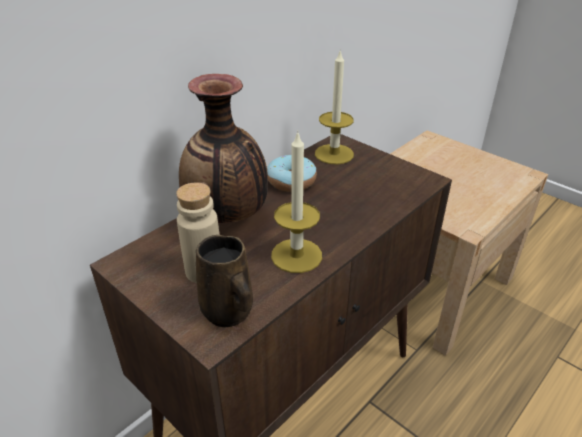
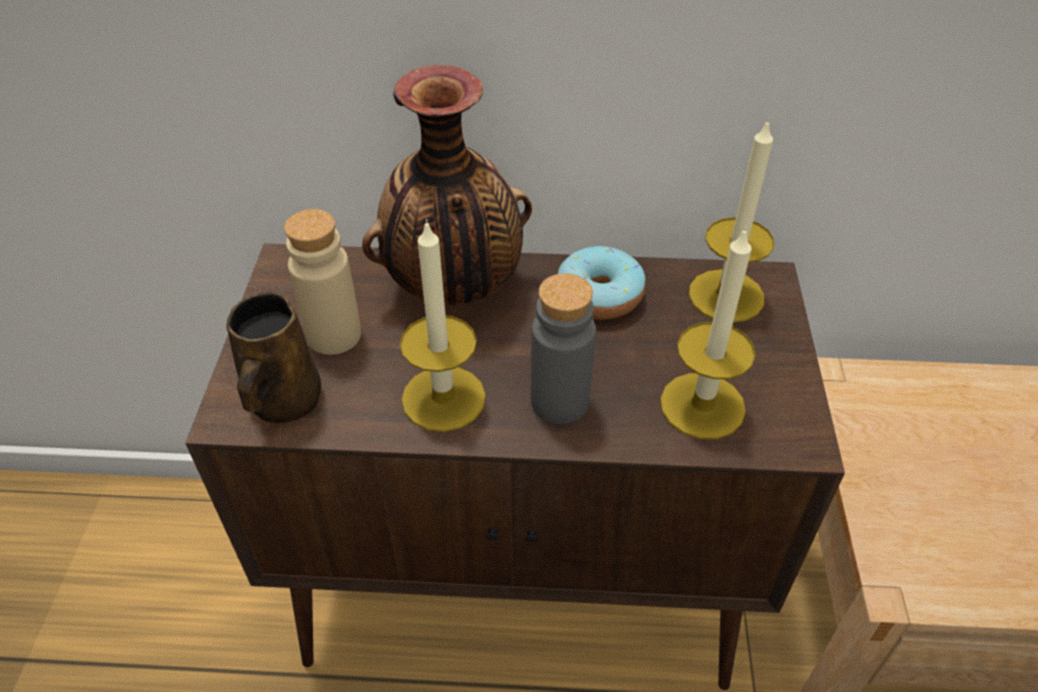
camera: 50 degrees right, 10 degrees up
none -> grey bottle [531,273,596,424]
none -> candle [660,227,756,439]

